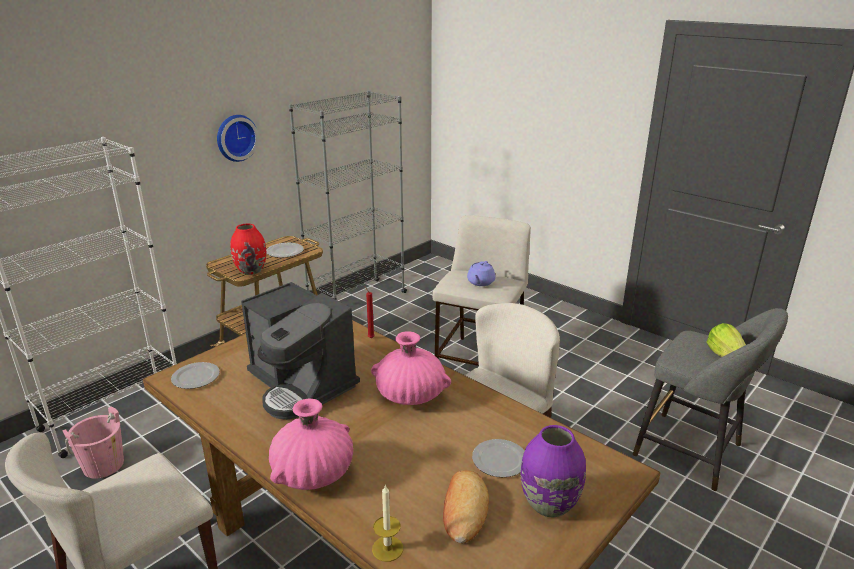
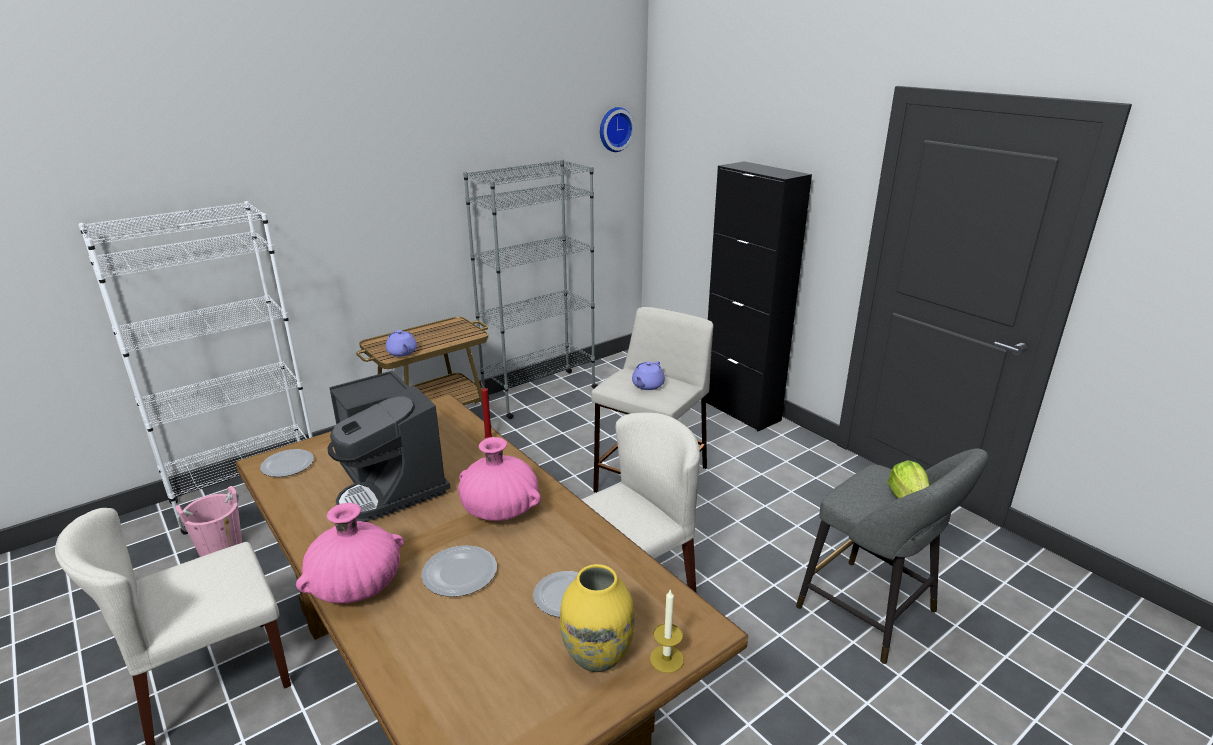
camera: 10 degrees right, 0 degrees up
wall clock [217,115,259,162] -> wall clock moved to [600,107,635,152]
red vase [230,224,266,275] -> purple teapot [386,330,417,357]
plate [266,243,304,258] -> plate moved to [421,545,497,597]
candle [372,485,403,562] -> candle moved to [650,589,684,673]
bread [443,470,489,543] -> none
purple vase [521,425,586,517] -> yellow vase [560,564,635,672]
none -> black cabinet [706,161,812,431]

